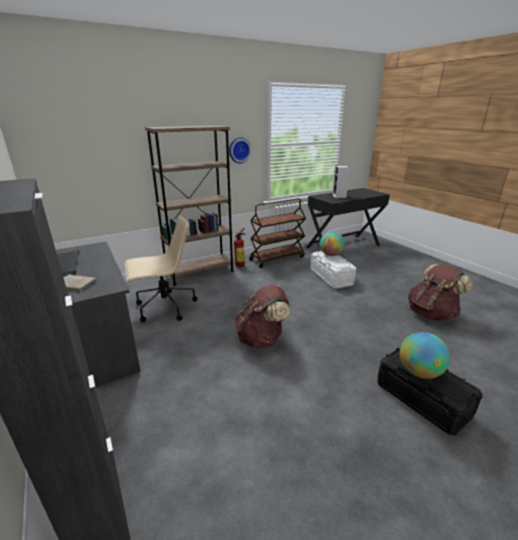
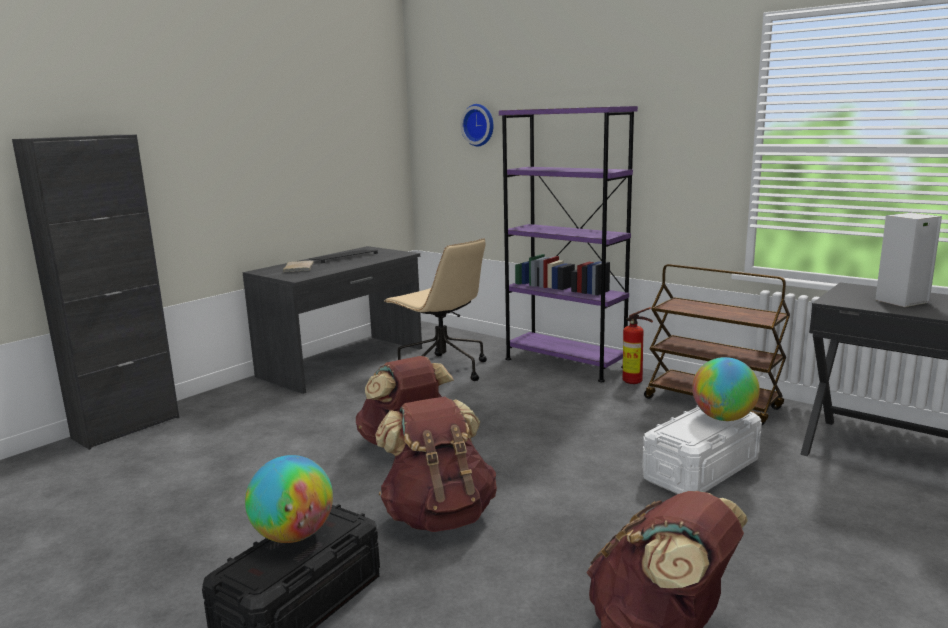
camera: 70 degrees right, 10 degrees down
brown bookcase [145,126,234,286] -> purple bookcase [499,106,638,382]
wall clock [229,137,251,163] -> wall clock moved to [460,104,493,146]
none -> brown backpack [375,397,497,532]

